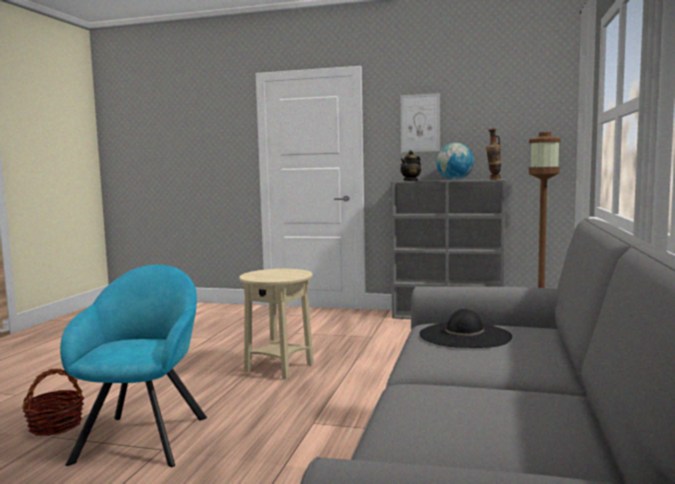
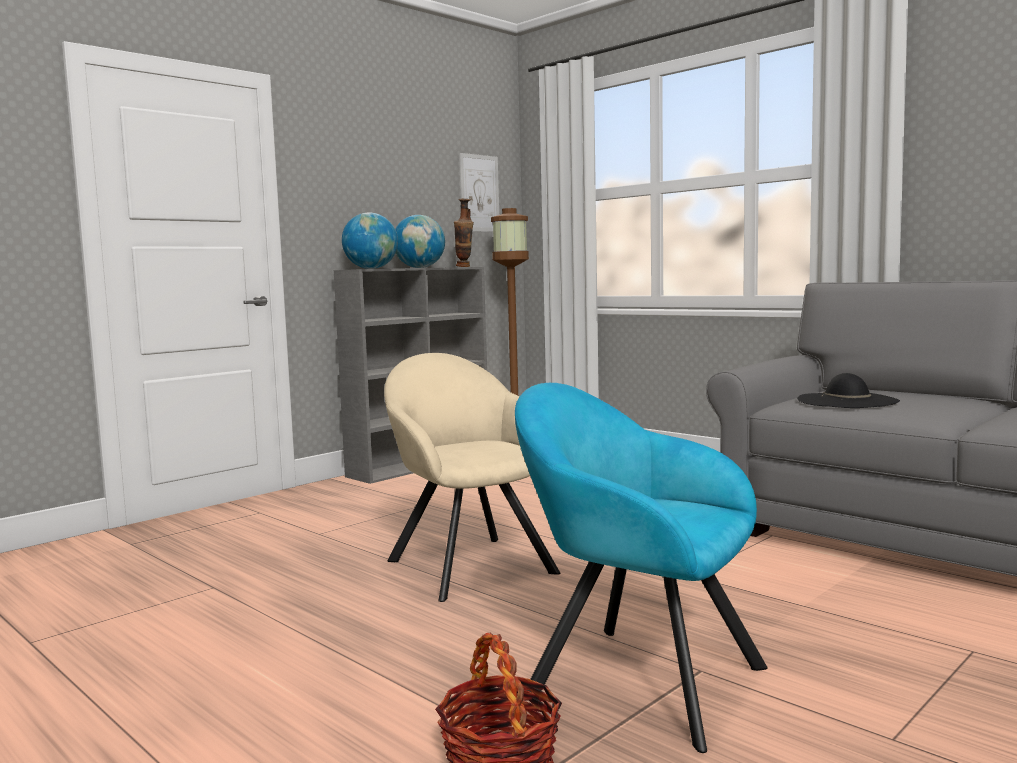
camera: 60 degrees left, 0 degrees up
beige side table [239,269,314,380] -> beige armchair [384,353,561,602]
teapot [400,150,421,181] -> globe [342,213,398,269]
picture [401,93,440,152] -> picture moved to [459,153,499,232]

